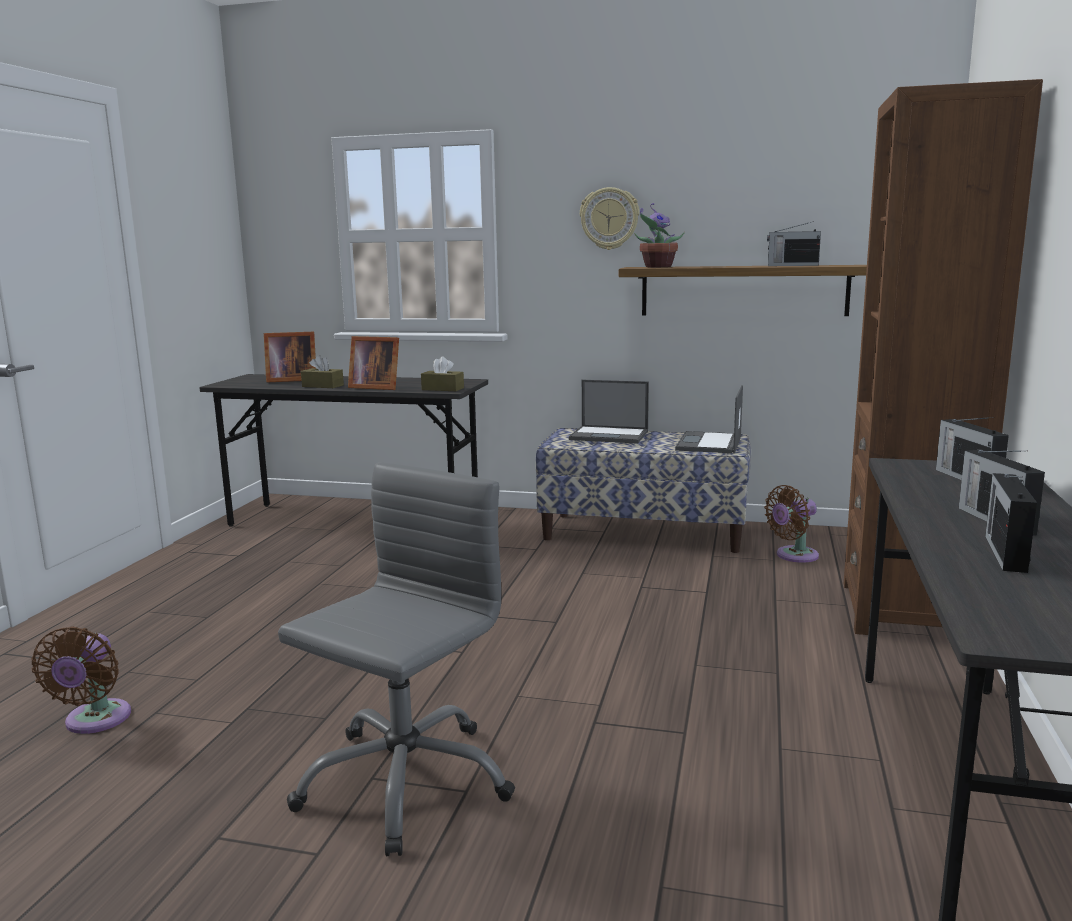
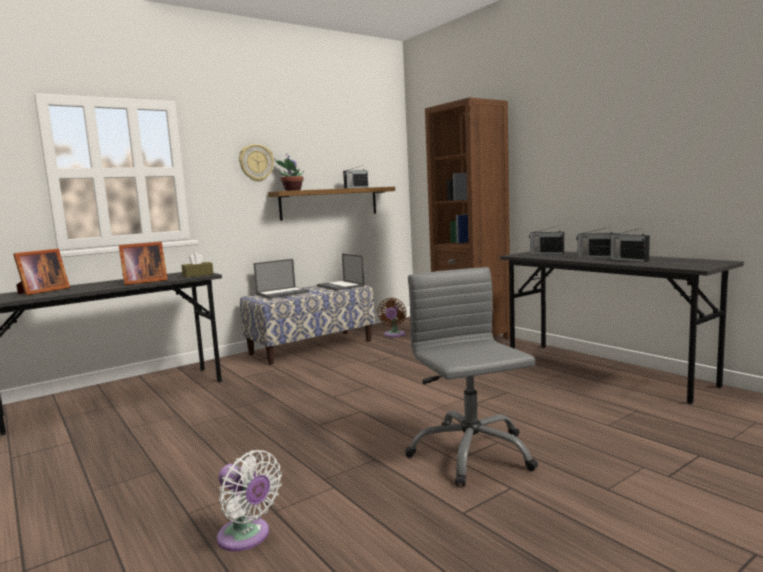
camera: 50 degrees left, 5 degrees down
brown fan [32,626,131,734] -> white fan [217,450,282,551]
brown tissue box [301,355,344,388] -> none

